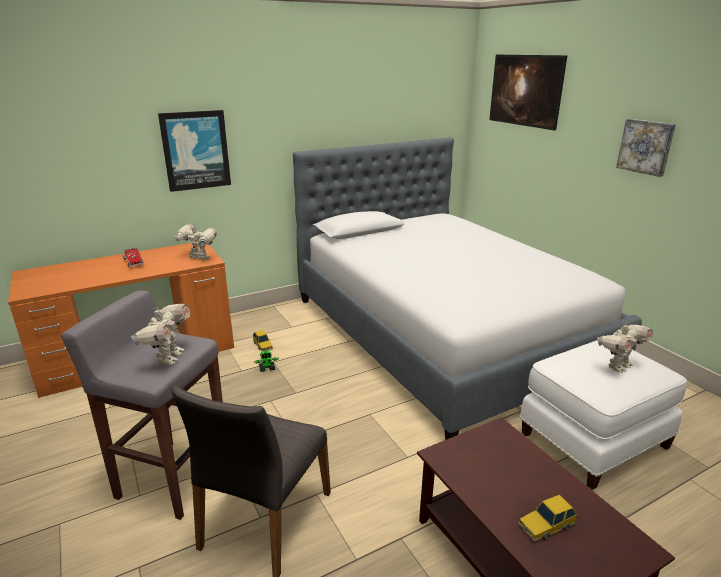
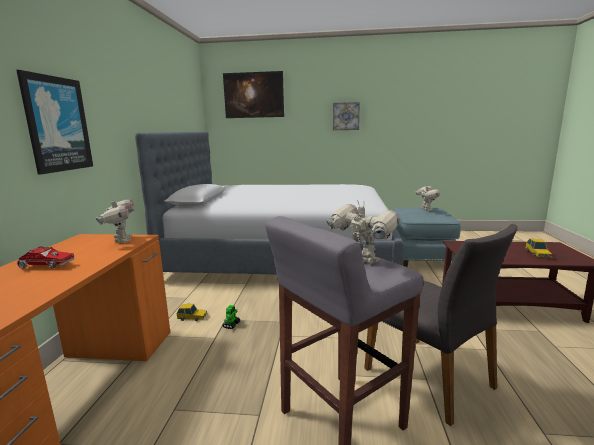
camera: 55 degrees left, 10 degrees down
toy robot [174,224,217,260] -> toy robot turned 105 degrees clockwise [96,198,135,243]
white ottoman [520,340,687,490] -> blue ottoman [393,208,461,267]

